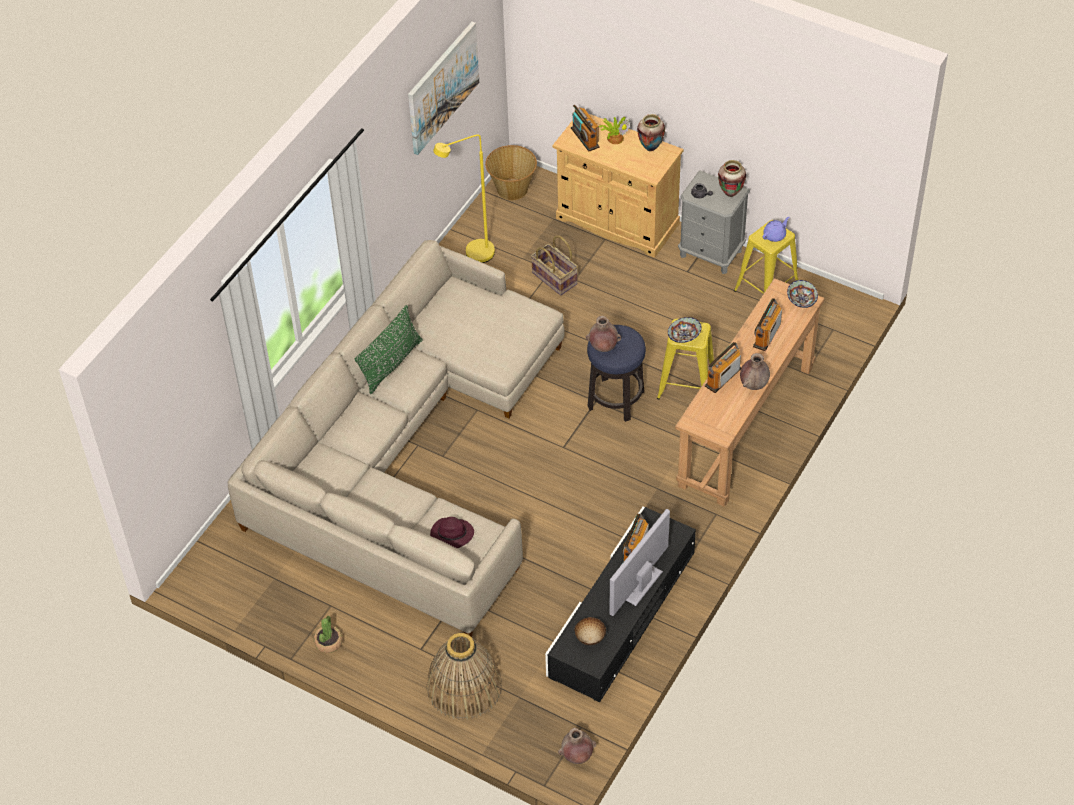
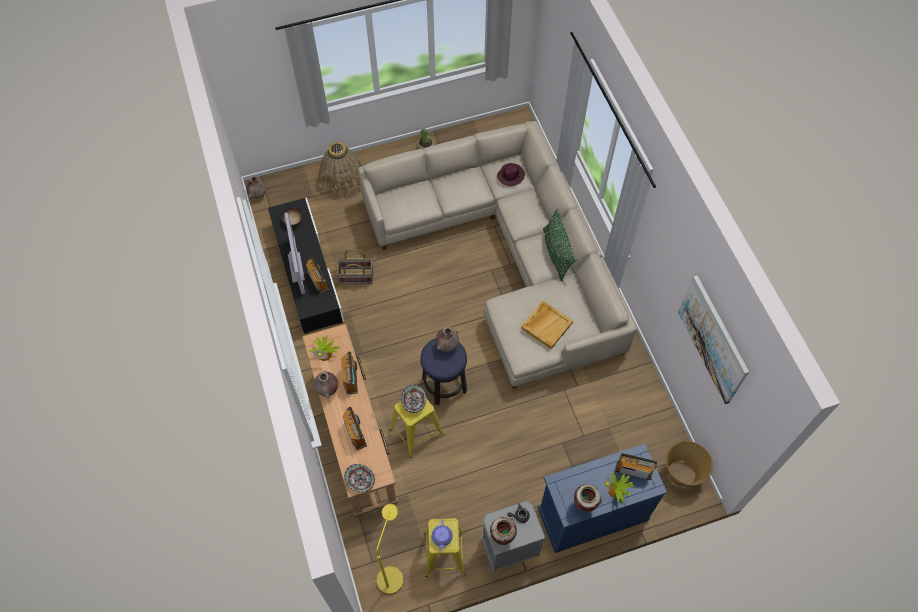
camera: 130 degrees right, 10 degrees up
purple hat [430,517,474,548] -> purple hat moved to [497,163,525,186]
yellow floor lamp [433,134,495,263] -> yellow floor lamp moved to [376,504,403,594]
basket [531,236,578,295] -> basket moved to [337,249,373,284]
beige cabinet [552,114,684,258] -> blue cabinet [538,444,667,553]
none -> potted plant [309,336,340,361]
none -> beige tray [521,301,573,349]

